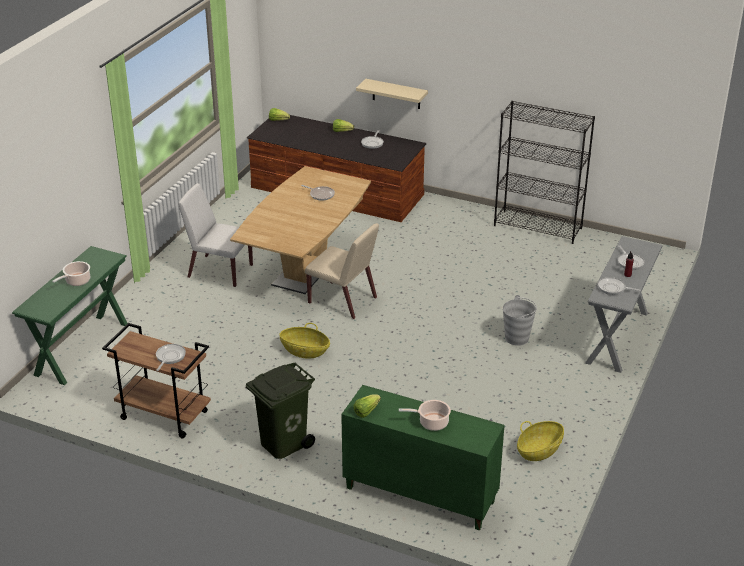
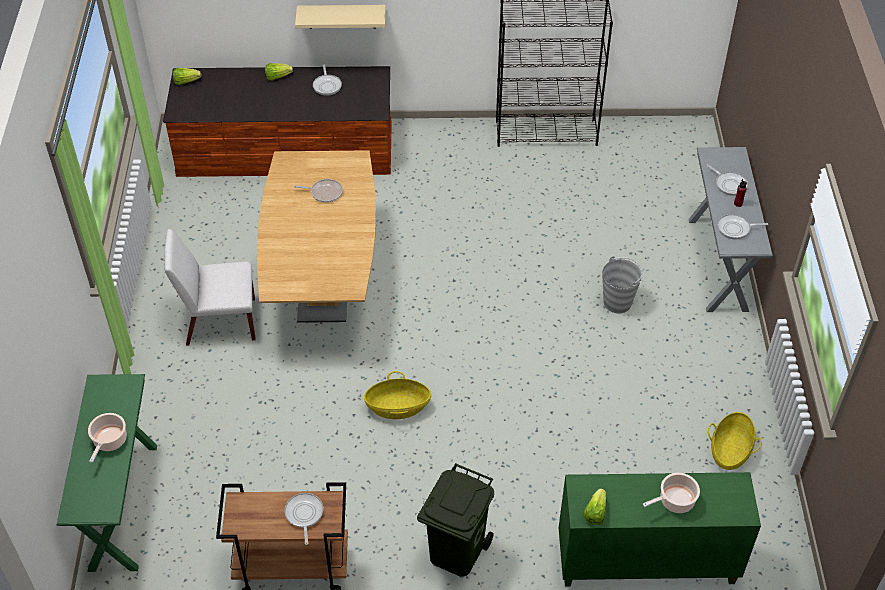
camera: 25 degrees left, 15 degrees up
beige chair [305,223,379,319] -> none

